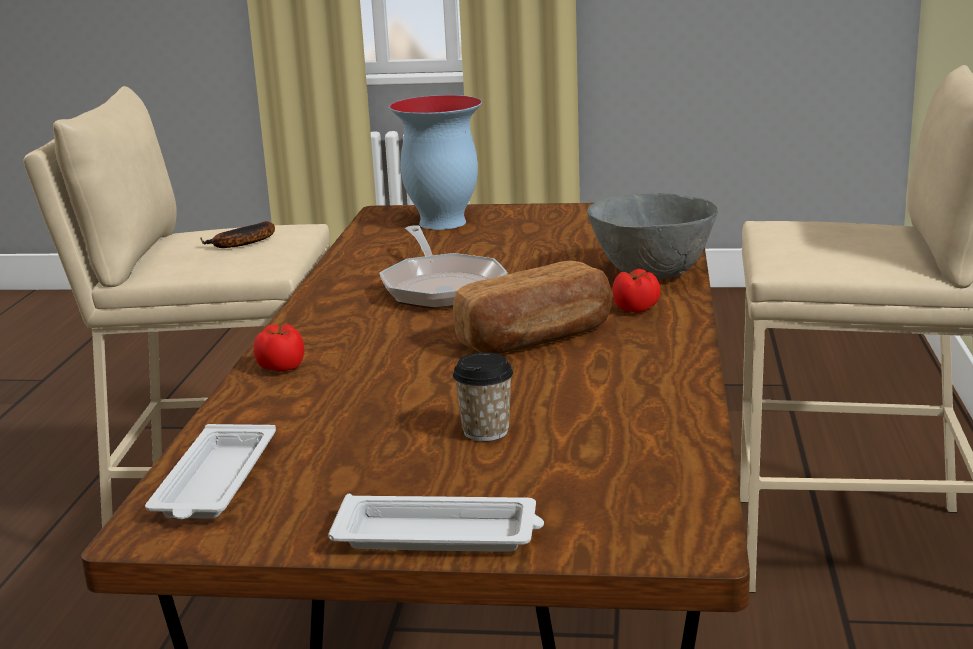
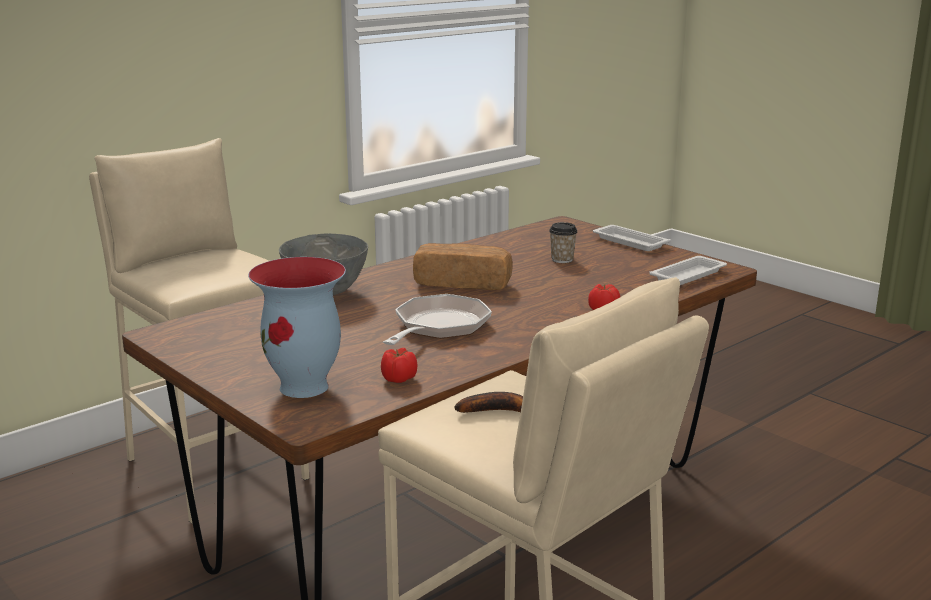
camera: 140 degrees left, 0 degrees up
tomato [613,269,661,313] -> tomato moved to [381,348,418,383]

